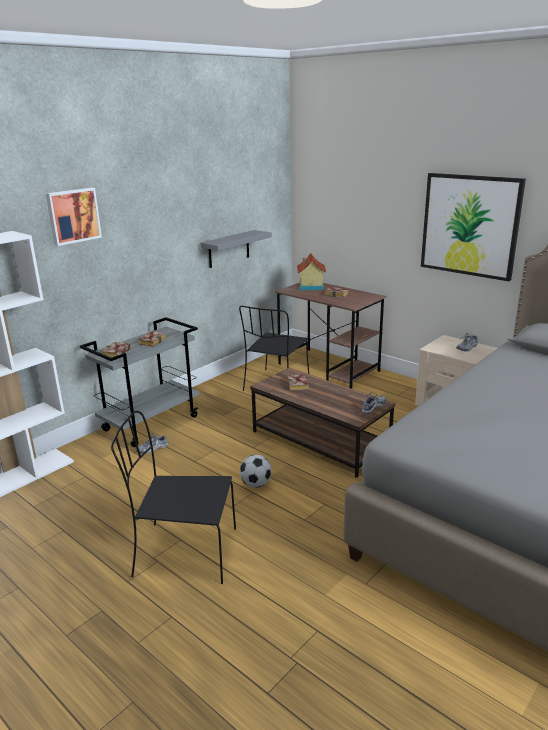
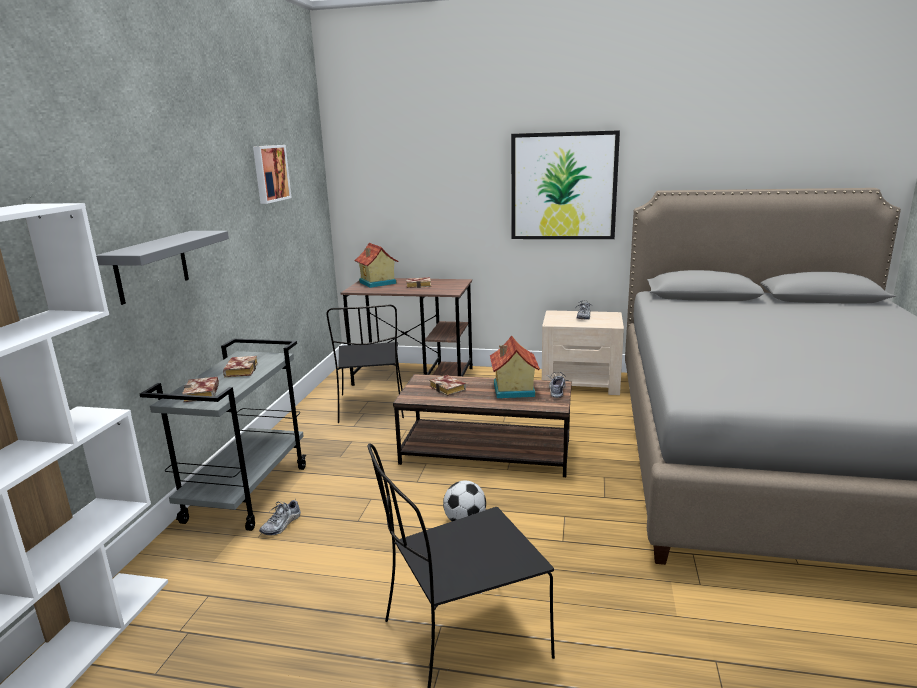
camera: 30 degrees left, 5 degrees down
picture [46,187,102,246] -> picture moved to [253,145,292,204]
grey shelf [200,230,272,268] -> grey shelf moved to [96,231,229,305]
none -> toy house [490,335,540,398]

